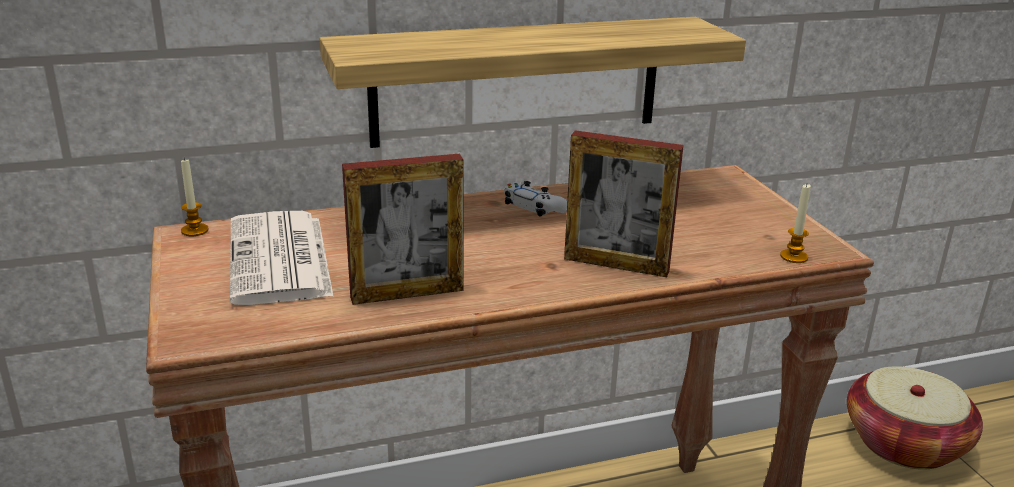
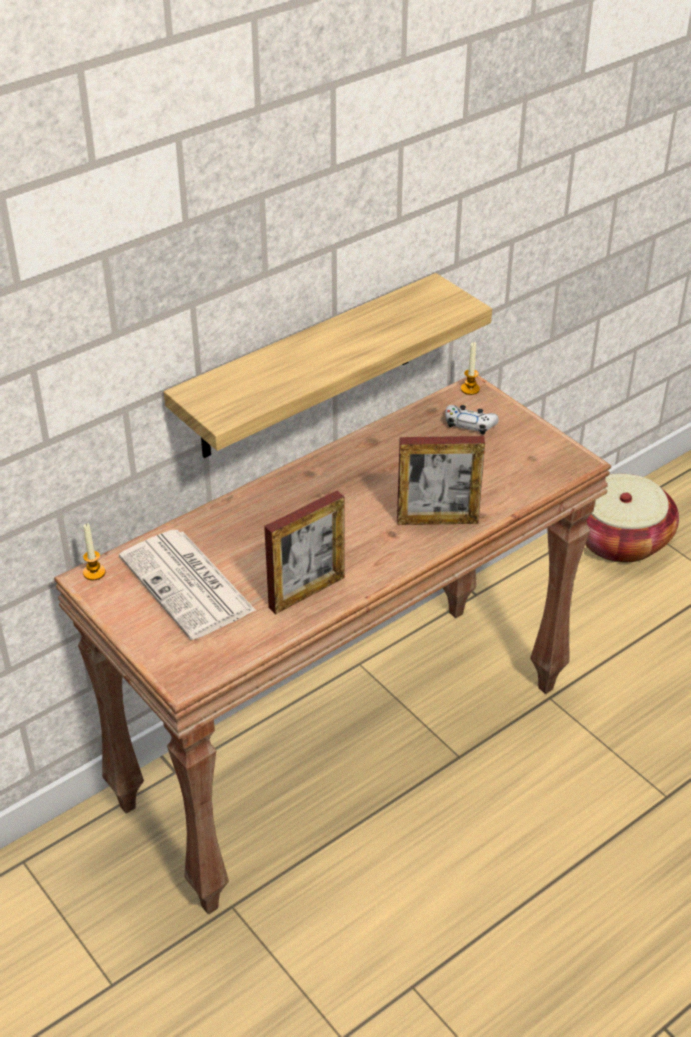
camera: 20 degrees left, 15 degrees up
white game controller [504,181,567,217] -> white game controller moved to [445,405,499,435]
candle [780,184,811,263] -> candle moved to [461,342,480,395]

